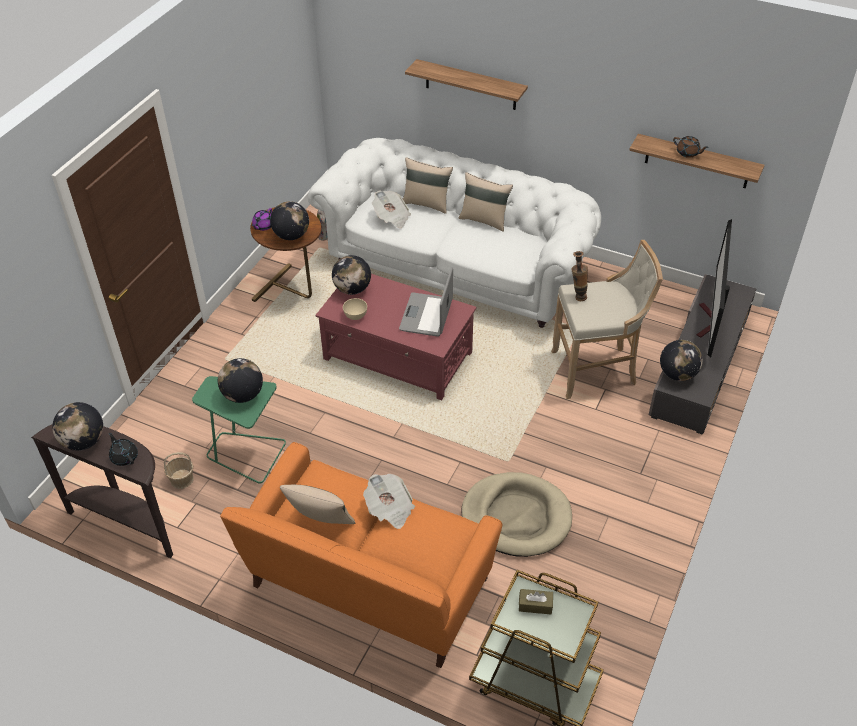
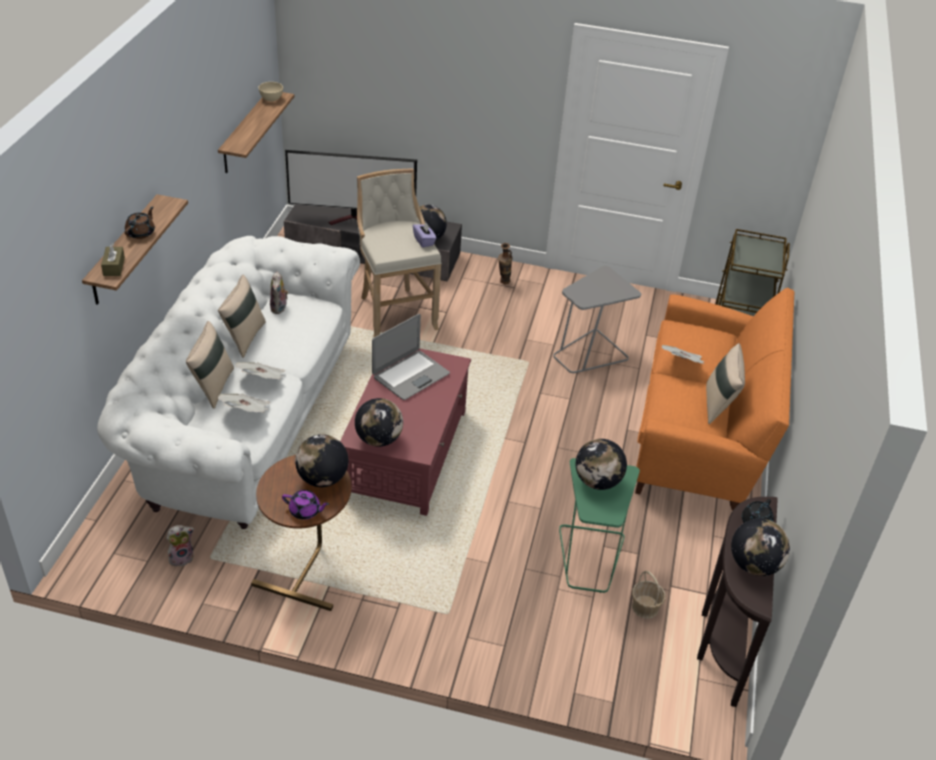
camera: 105 degrees left, 5 degrees down
beige bowl [343,298,367,320] -> beige bowl moved to [258,82,283,102]
laptop [399,267,453,337] -> laptop turned 45 degrees counterclockwise [372,314,450,400]
beige dog bed [461,472,572,557] -> grey side table [553,266,641,373]
brown tissue box [519,589,553,615] -> brown tissue box moved to [101,243,125,276]
vase [571,251,588,301] -> vase moved to [498,243,513,284]
brown teapot [673,136,709,158] -> brown teapot moved to [125,207,155,239]
none -> newspaper [235,362,285,379]
none -> plush toy [270,271,289,314]
none -> purple tissue box [413,222,437,248]

